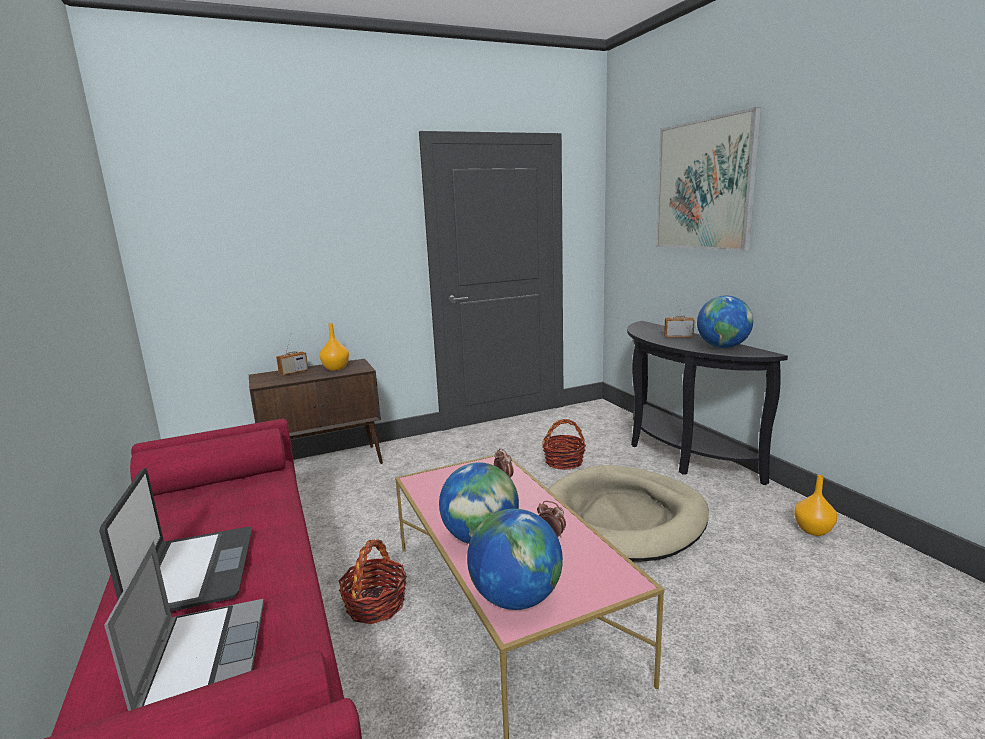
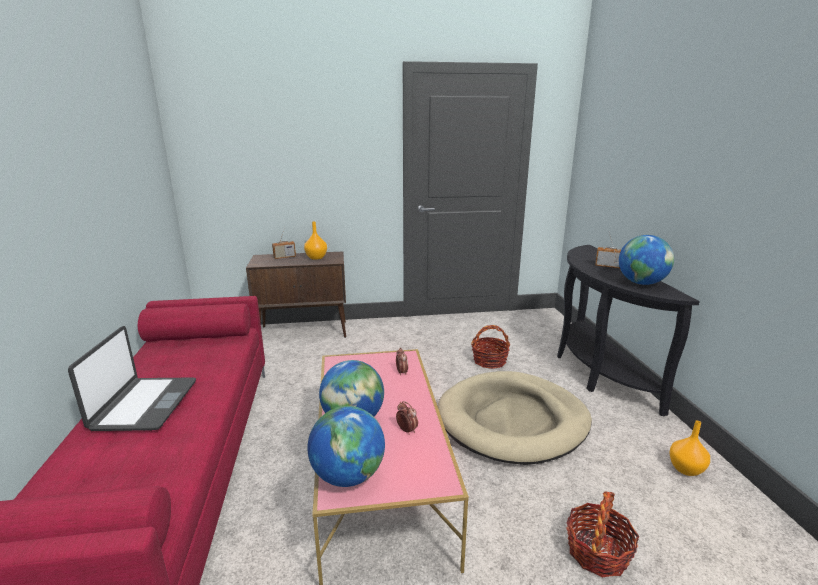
camera: 15 degrees right, 5 degrees up
laptop [104,540,264,711] -> none
basket [339,539,407,624] -> basket moved to [566,491,639,577]
picture [656,107,761,252] -> none

